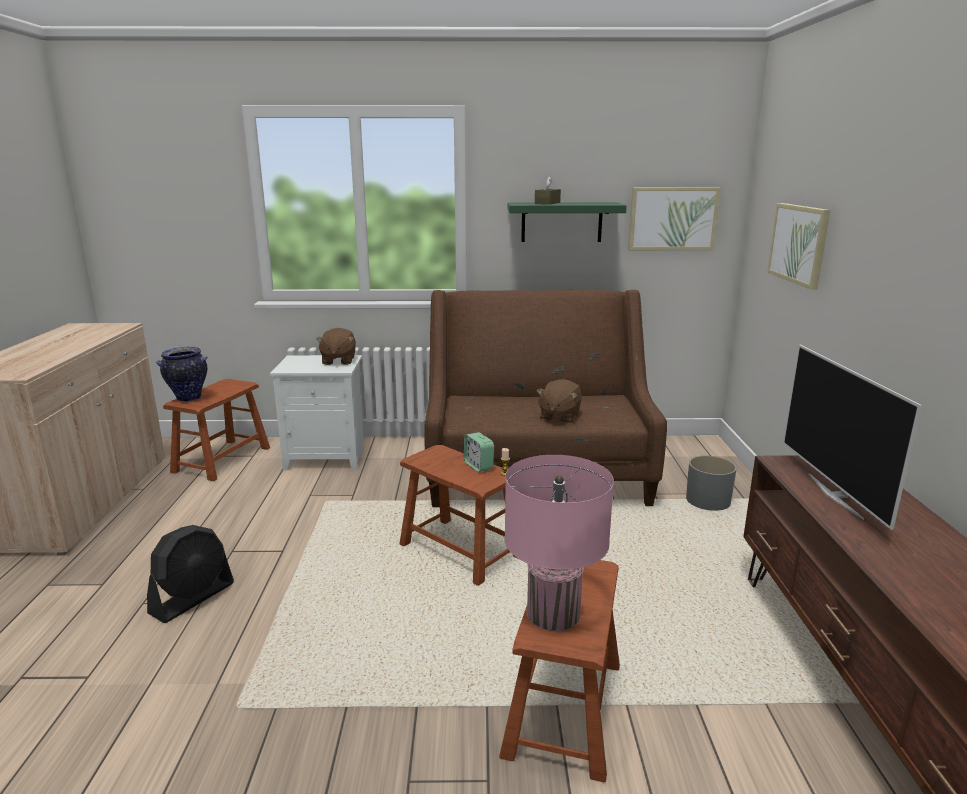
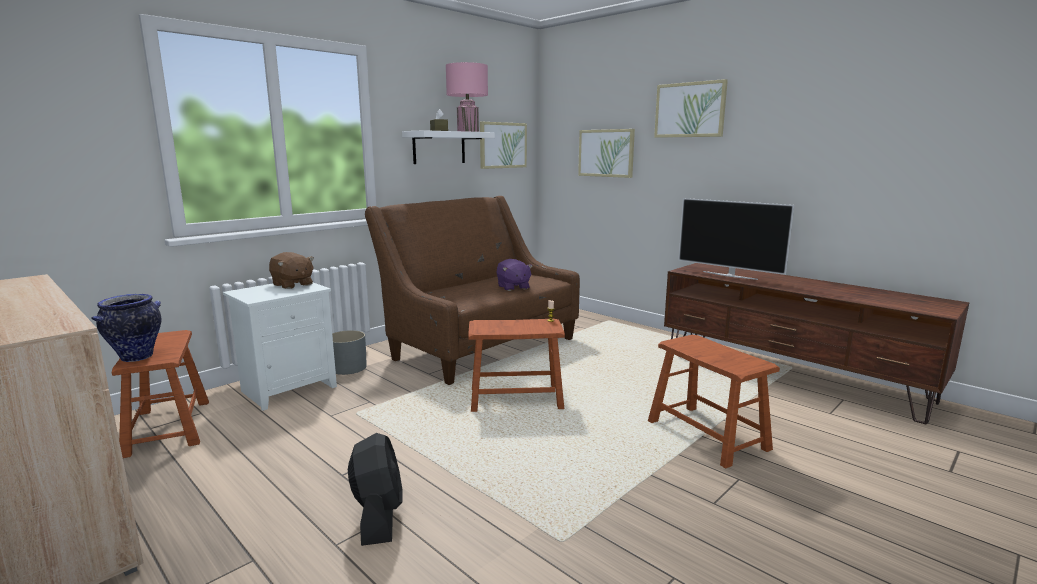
camera: 45 degrees left, 5 degrees down
alarm clock [464,432,494,472] -> none
pink table lamp [505,455,614,631] -> pink table lamp moved to [446,62,488,132]
green shelf [508,202,627,242] -> white shelf [402,130,495,164]
brown plush toy [536,379,582,424] -> purple plush toy [496,259,533,291]
grey planter [686,455,737,511] -> grey planter moved to [332,330,367,375]
none -> picture [654,79,728,138]

